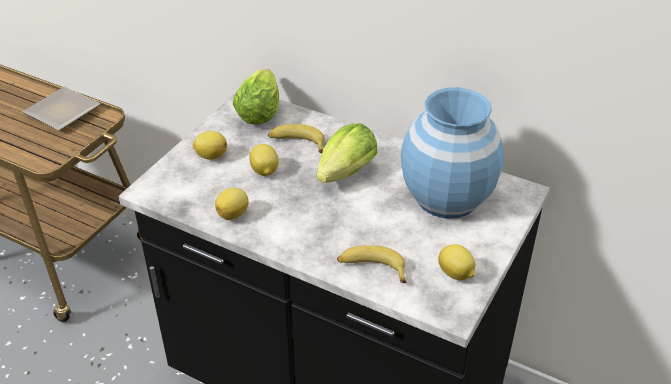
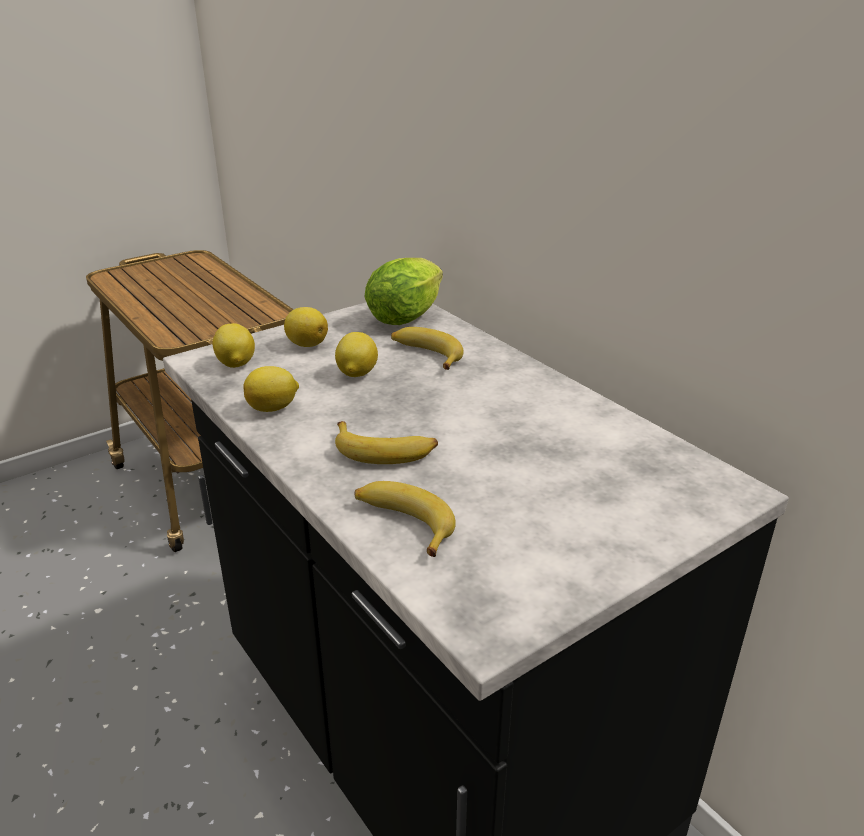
camera: 25 degrees right, 10 degrees down
plate [22,87,100,131] -> none
lettuce [317,123,377,183] -> none
blue vase [401,87,504,219] -> none
lemon [438,244,475,280] -> lemon moved to [213,323,255,368]
none -> banana [335,421,438,464]

